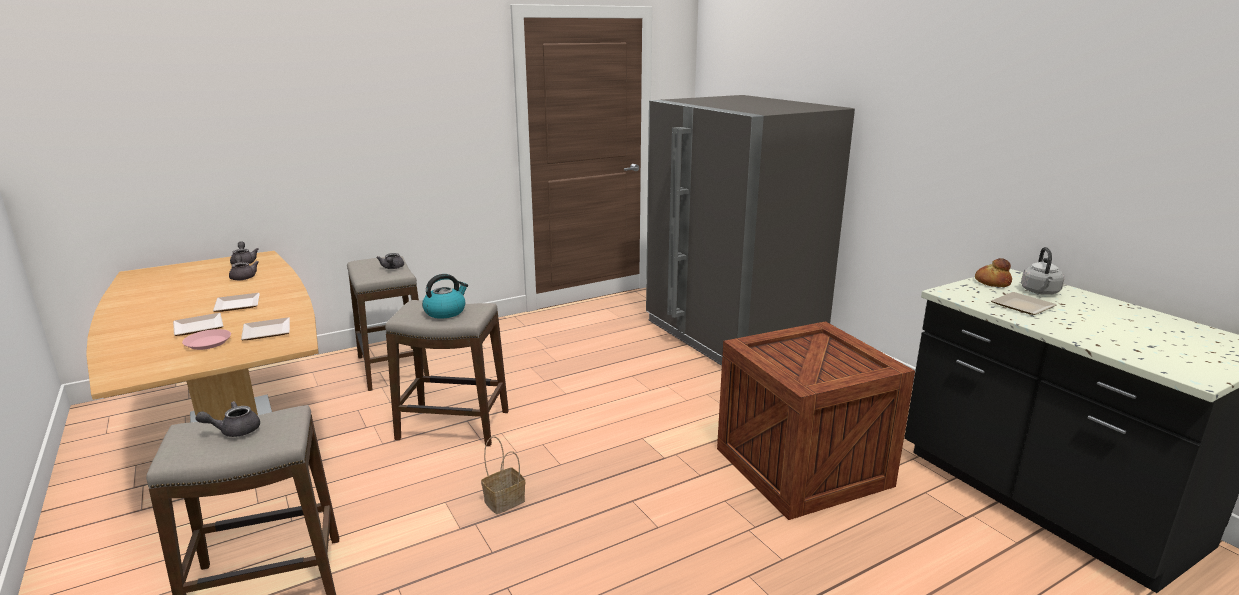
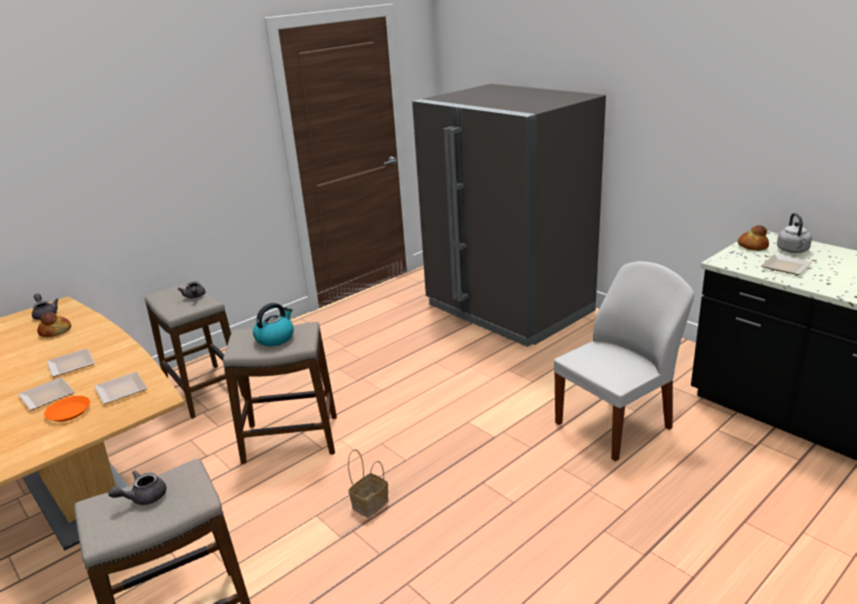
camera: 10 degrees left, 5 degrees up
pink plate [182,329,231,350] -> orange plate [44,396,90,422]
grey teapot [229,255,259,280] -> bread [37,312,71,337]
crate [717,321,915,520] -> white chair [554,261,694,461]

